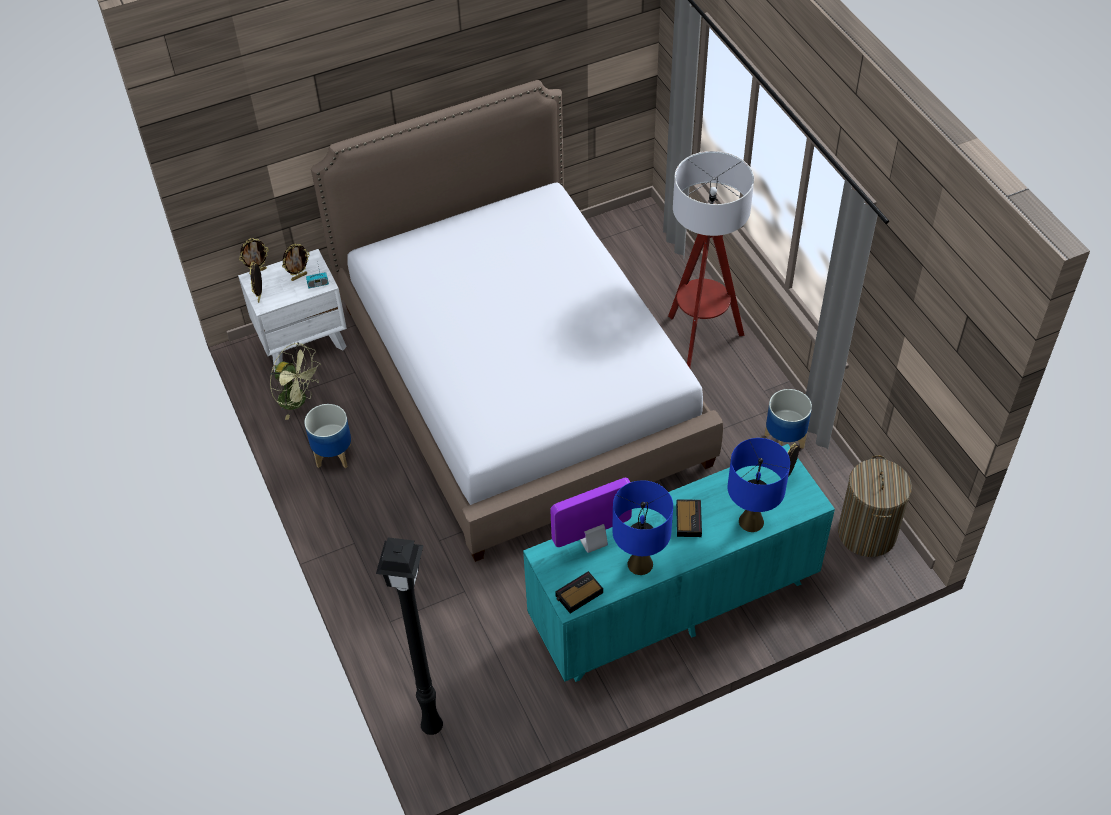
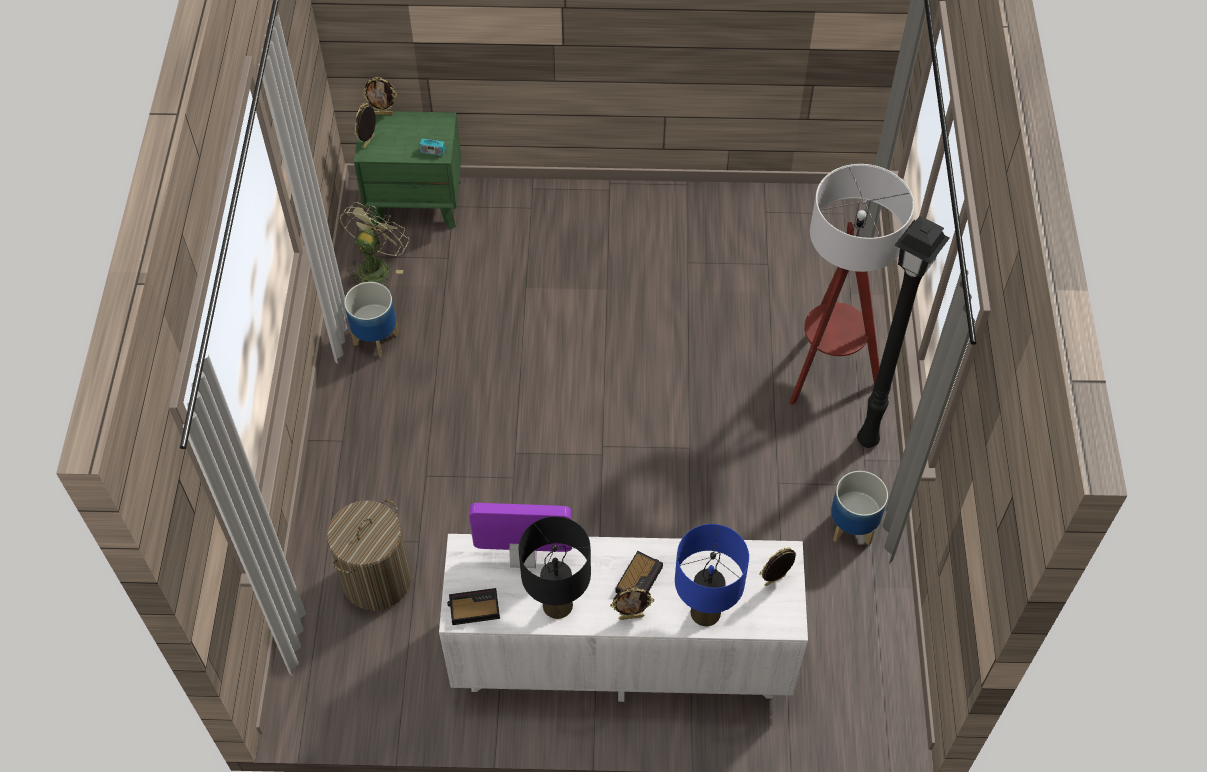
camera: 25 degrees right, 5 degrees up
white nightstand [238,249,347,372] -> green nightstand [354,111,461,230]
green fan [270,342,321,420] -> green fan turned 120 degrees counterclockwise [340,202,409,287]
picture frame [282,244,310,281] -> picture frame moved to [610,586,654,620]
bed [311,80,723,562] -> none
black floor lamp [376,537,443,735] -> black floor lamp moved to [857,216,950,448]
turquoise dresser [523,444,835,682] -> white dresser [439,534,808,702]
blue table lamp [612,480,673,575] -> black table lamp [519,516,591,619]
laundry basket [838,455,912,557] -> laundry basket moved to [327,500,411,611]

